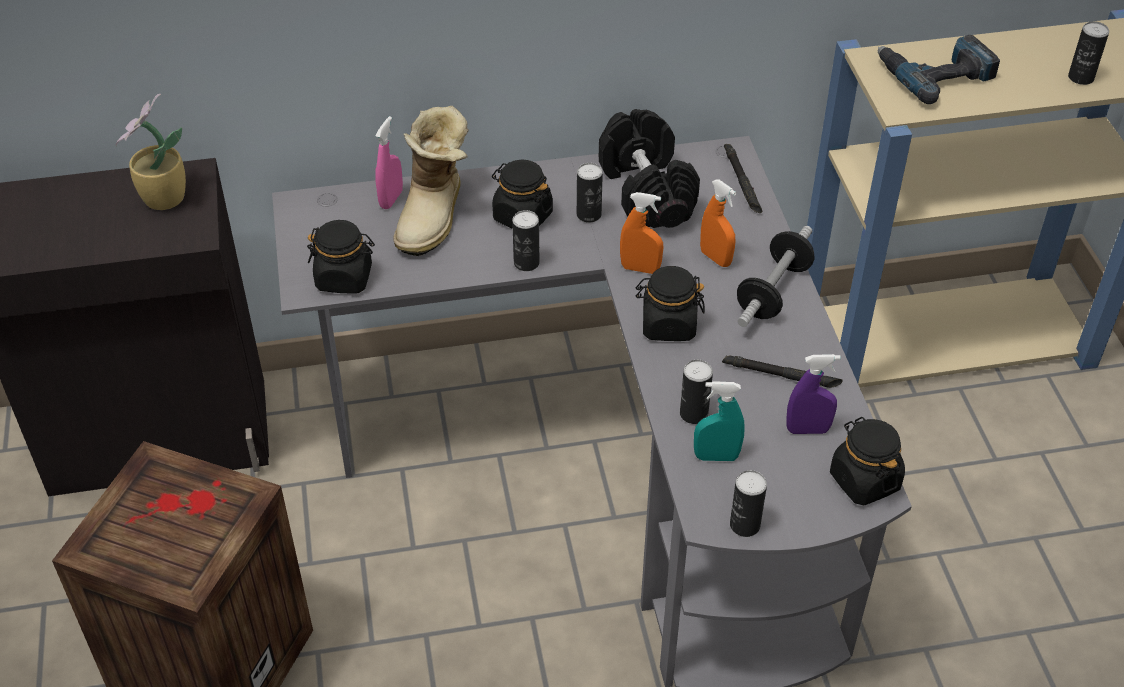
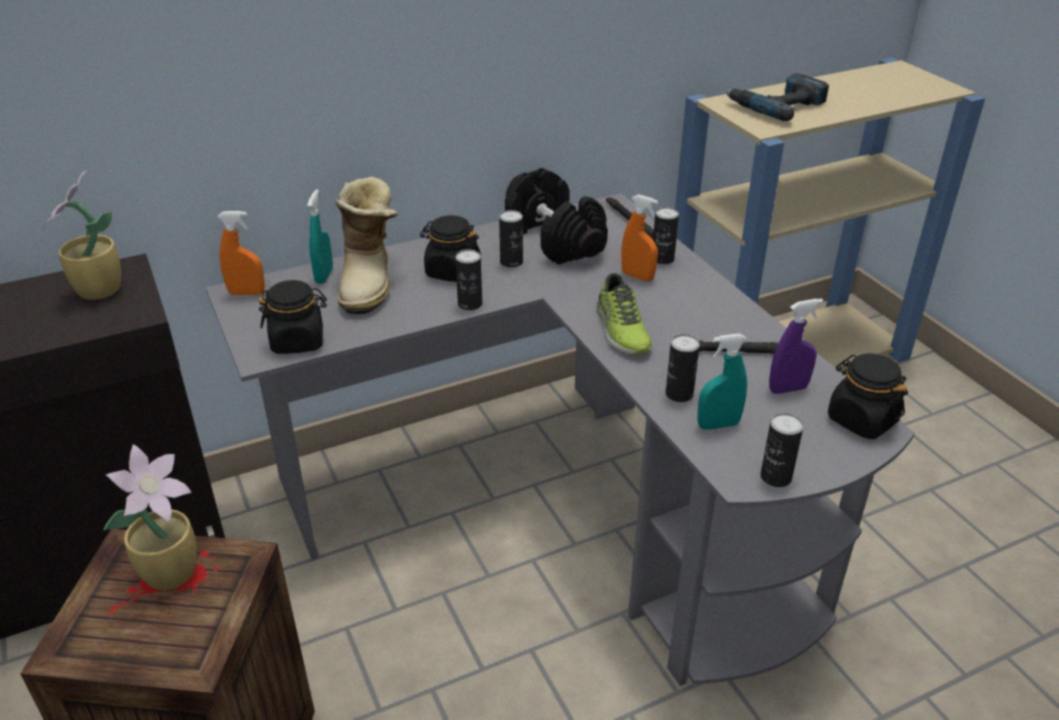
camera: 15 degrees left, 10 degrees down
pink spray bottle [375,116,403,209] -> turquoise spray bottle [307,189,333,284]
orange spray bottle [620,192,663,274] -> orange spray bottle moved to [218,211,265,295]
black jar [636,266,705,341] -> shoe [597,273,652,354]
dumbbell [737,226,814,327] -> none
can [1068,21,1109,85] -> can moved to [653,207,679,264]
none -> potted plant [103,444,197,590]

